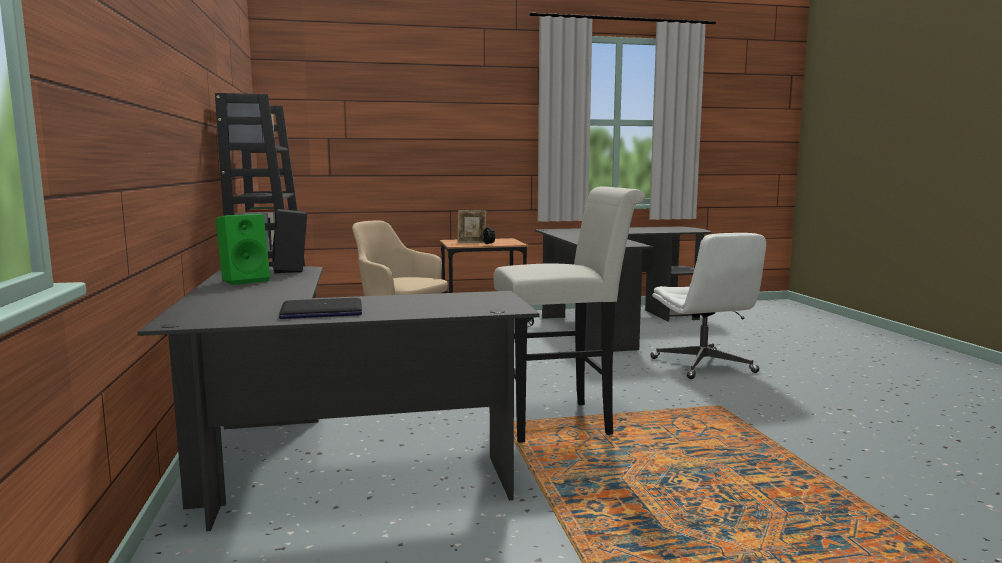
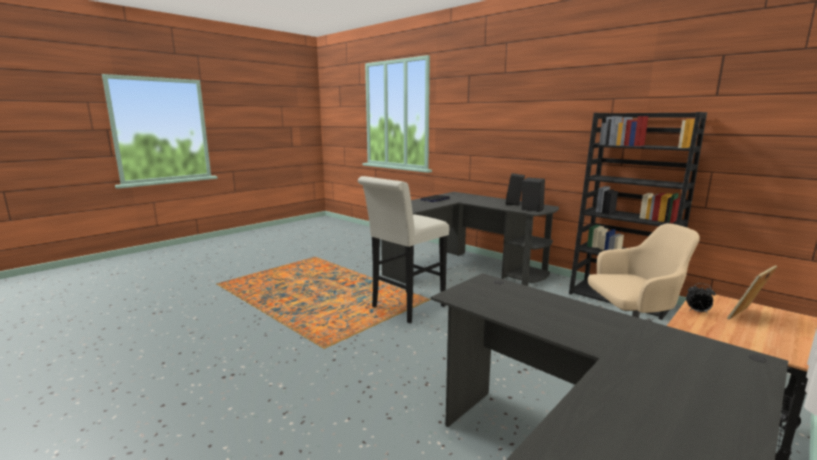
camera: 145 degrees right, 5 degrees up
green speaker [216,214,270,285] -> black speaker [506,173,525,205]
white office chair [651,233,766,379] -> none

